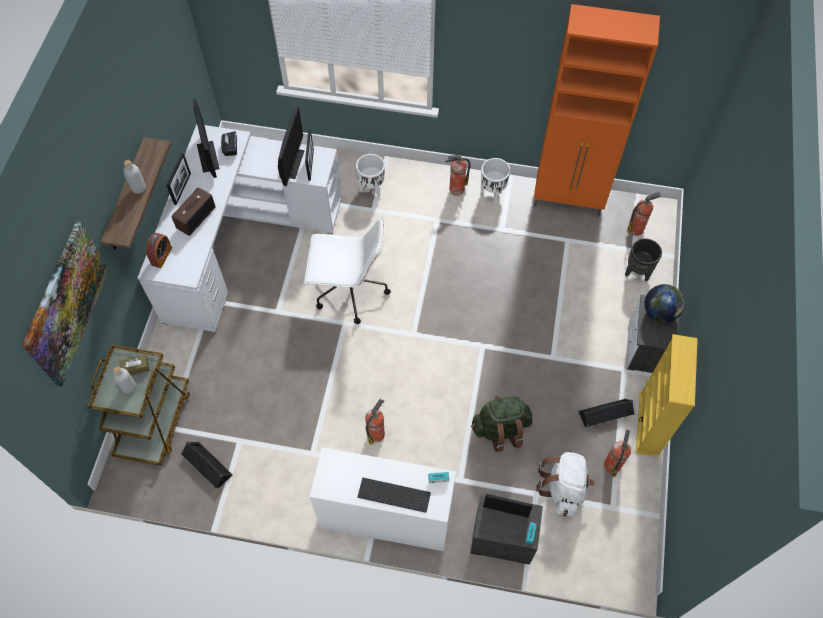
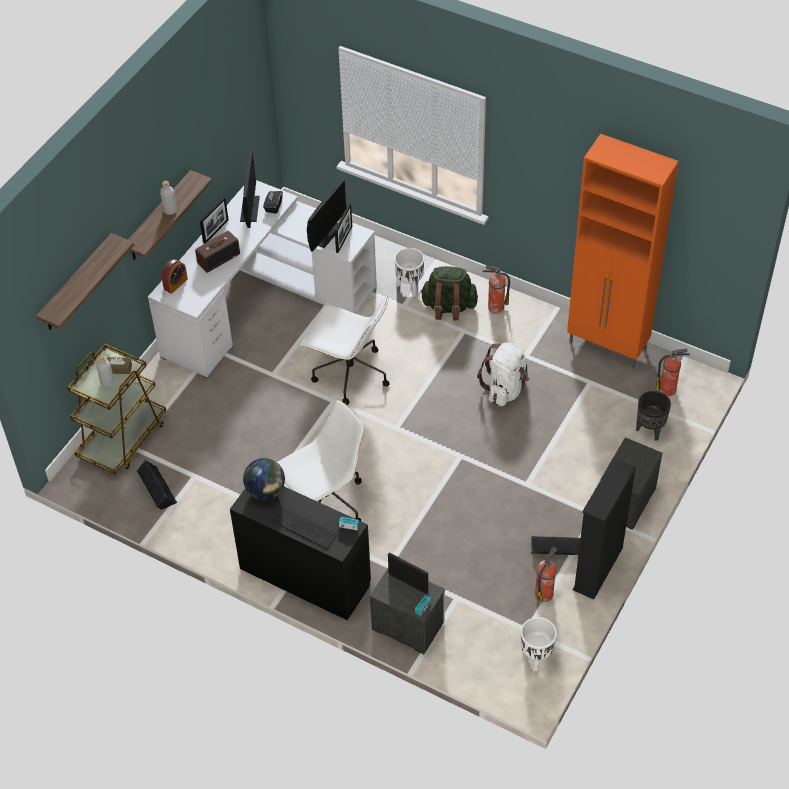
camera: 20 degrees right, 10 degrees down
picture [22,221,109,386] -> shelf [36,233,134,329]
white desk [310,447,456,551] -> black desk [230,486,371,620]
fire extinguisher [365,399,385,445] -> white office chair [277,400,365,521]
green backpack [471,396,533,452] -> green backpack moved to [420,266,478,320]
white planter [481,158,510,203] -> white planter moved to [521,617,557,671]
white backpack [536,451,595,516] -> white backpack moved to [477,343,529,406]
yellow bookcase [636,334,698,457] -> black bookcase [572,458,636,600]
globe [644,284,685,323] -> globe moved to [243,458,285,500]

